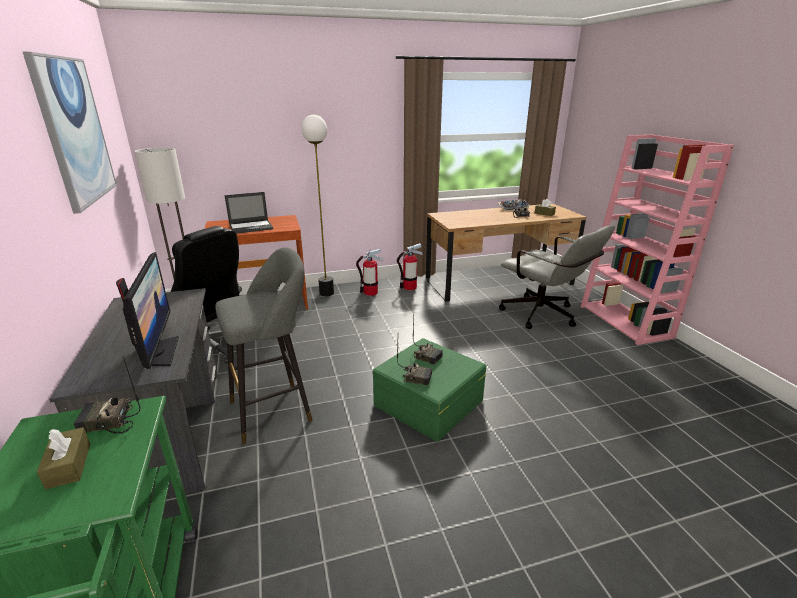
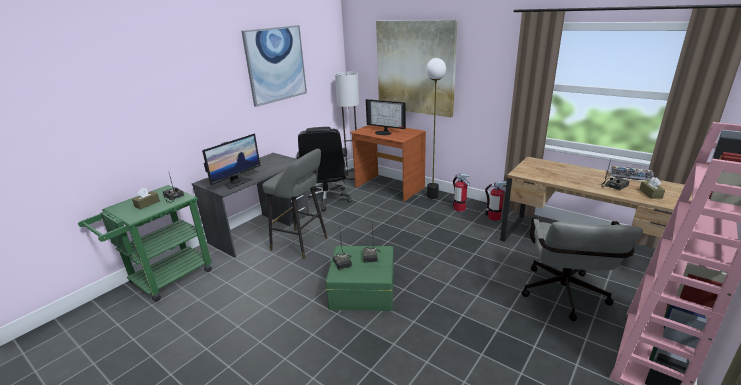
camera: 55 degrees right, 0 degrees up
laptop [224,192,273,234] -> monitor [366,99,406,135]
none -> picture [376,20,458,117]

